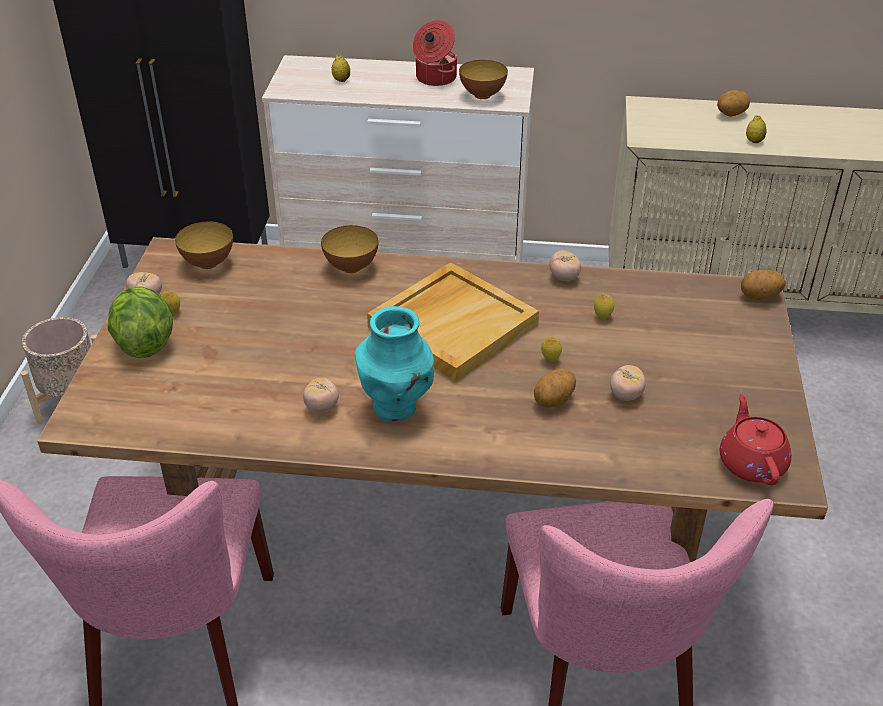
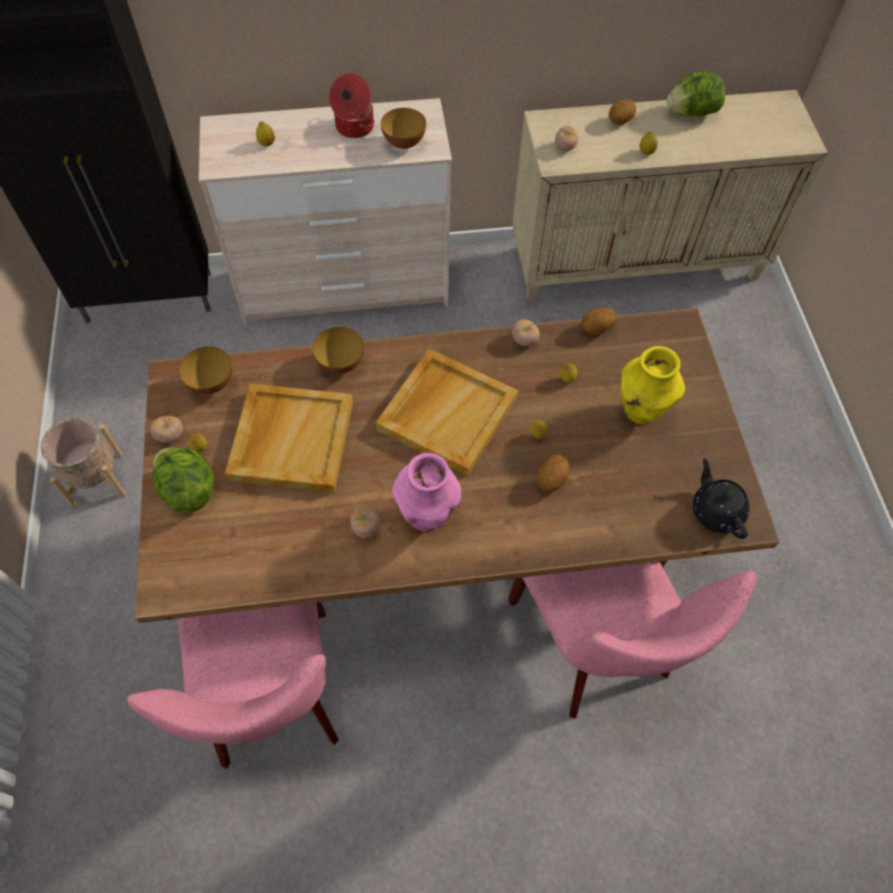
camera: 15 degrees left, 20 degrees up
turquoise vase [355,306,434,422] -> pink vase [392,453,462,532]
tomato [610,365,646,401] -> tomato moved to [555,126,578,151]
red teapot [720,394,791,485] -> black teapot [693,458,750,539]
potato [741,270,786,300] -> potato moved to [581,308,617,335]
none -> beige tray [225,384,353,493]
none -> yellow vase [621,346,685,424]
none -> lettuce [666,71,725,117]

